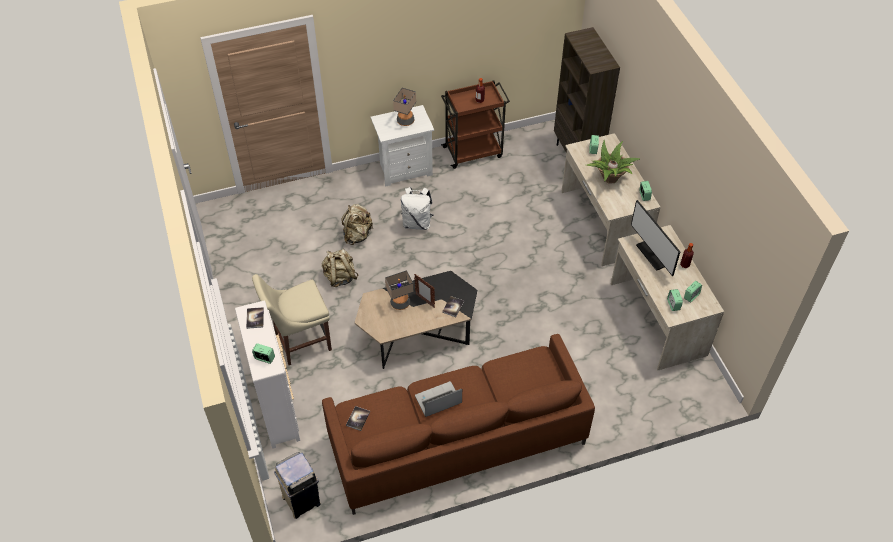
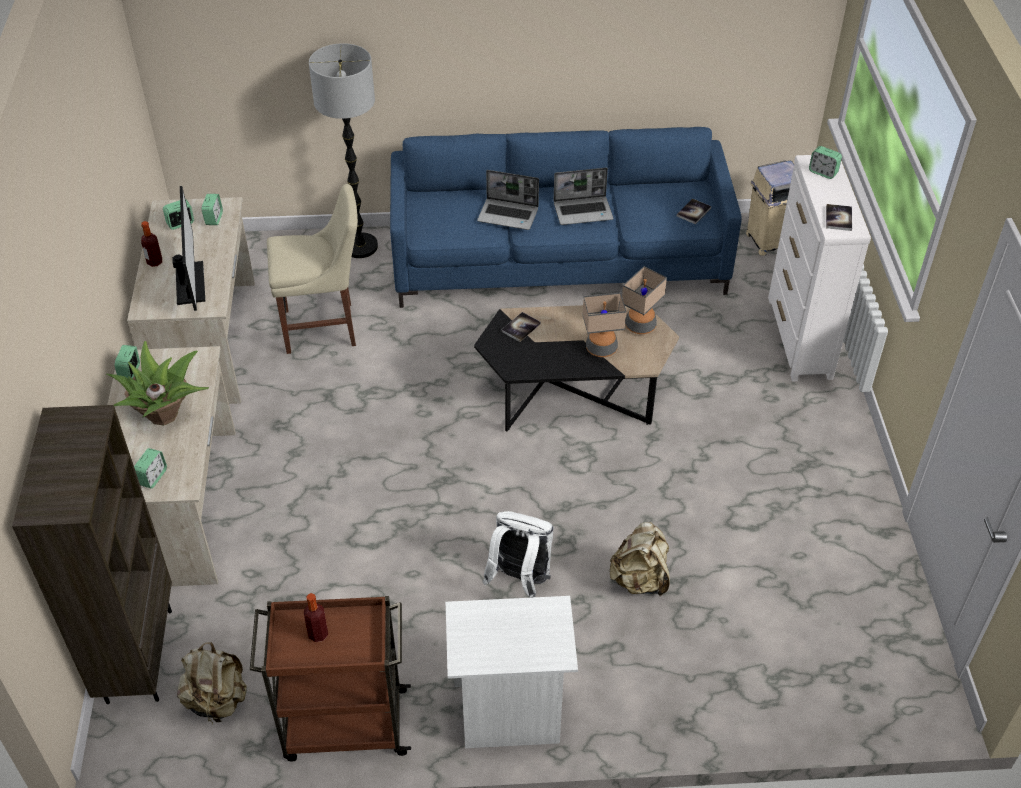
camera: 165 degrees left, 5 degrees down
beige chair [252,274,332,365] -> beige chair moved to [267,184,358,354]
beige backpack [322,249,358,287] -> beige backpack moved to [177,642,247,725]
brown sofa [322,334,595,515] -> blue sofa [390,127,742,308]
table lamp [393,88,416,126] -> table lamp moved to [622,266,667,334]
picture frame [414,274,435,308] -> none
none -> floor lamp [309,43,378,258]
none -> laptop [477,170,539,230]

